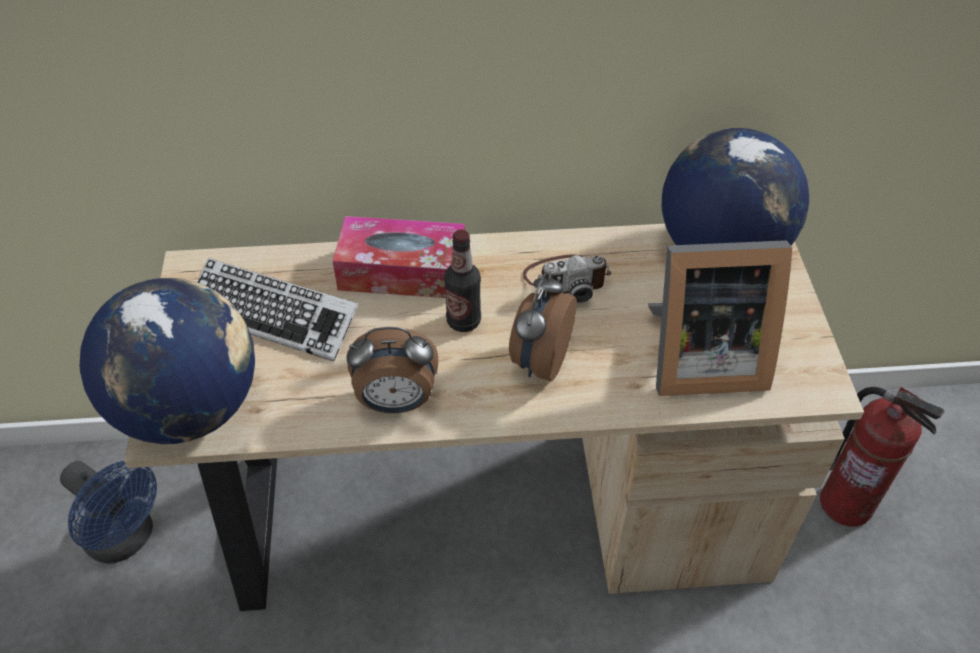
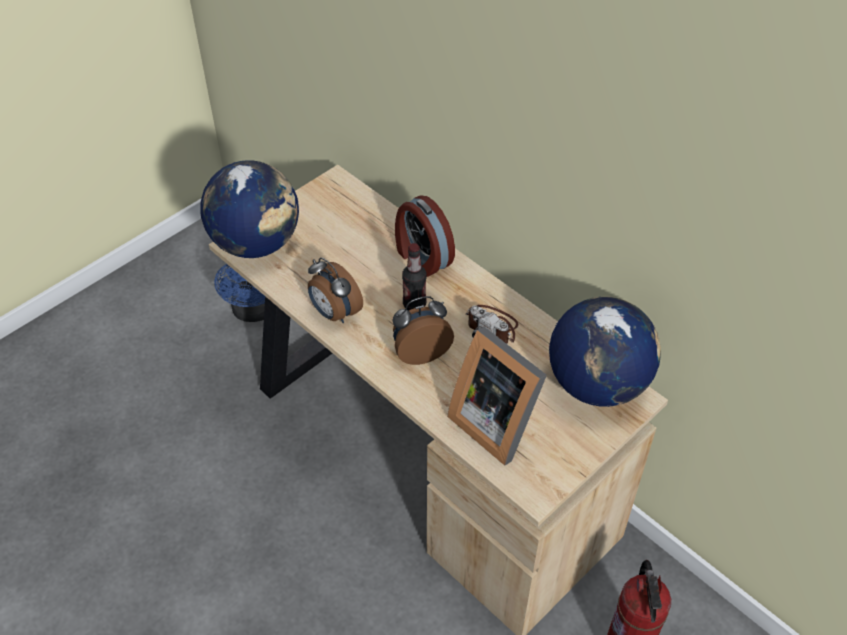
camera: 50 degrees right, 0 degrees up
keyboard [197,258,358,361] -> none
tissue box [333,216,465,298] -> alarm clock [395,196,455,277]

